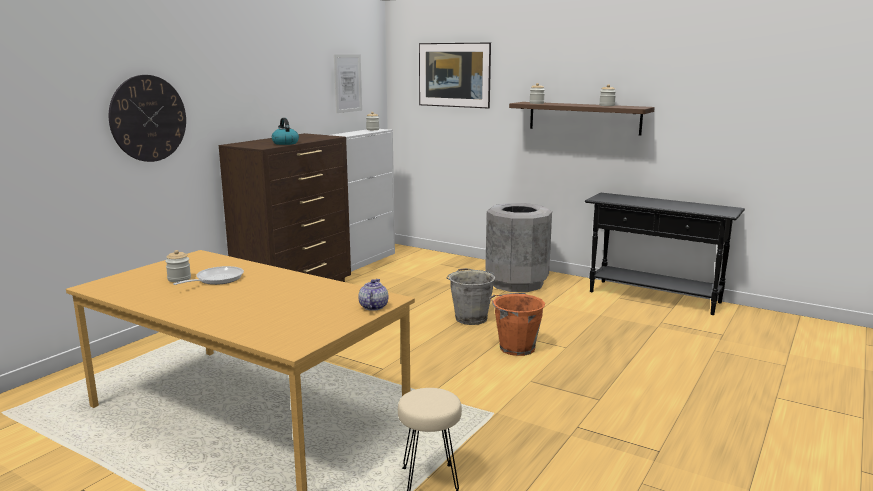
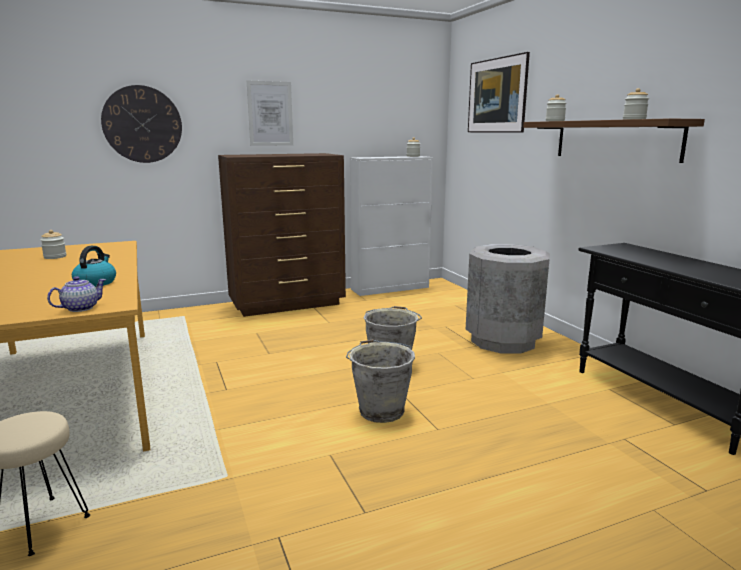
camera: 35 degrees right, 0 degrees up
frying pan [173,266,244,285] -> none
kettle [272,118,299,145] -> kettle moved to [72,246,116,287]
picture [334,55,362,113] -> picture moved to [247,80,293,146]
orange bucket [488,293,545,356] -> grey bucket [346,340,415,423]

